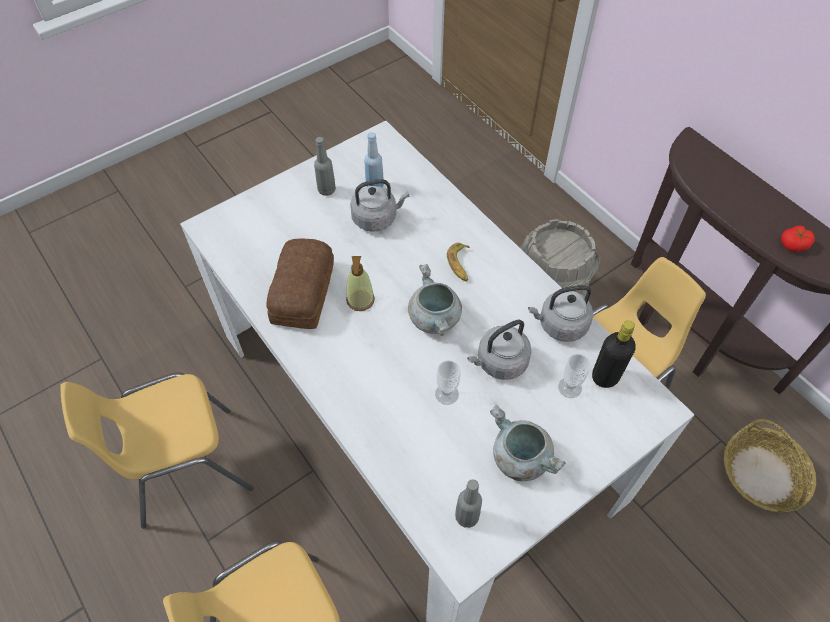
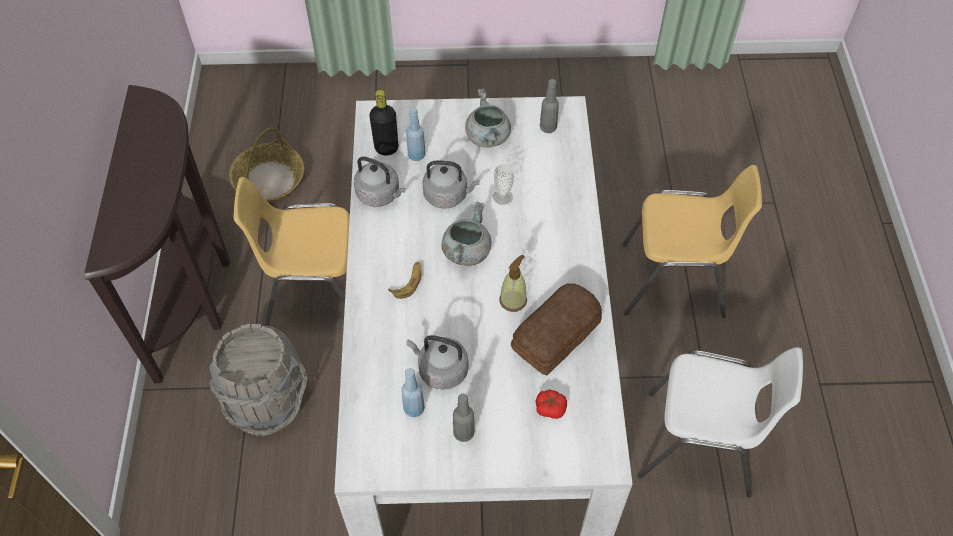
camera: 145 degrees left, 0 degrees up
yellow chair [60,373,253,529] -> white chair [638,347,803,498]
cup [558,354,591,398] -> blue bottle [406,107,426,161]
tomato [781,226,815,252] -> tomato moved to [536,390,567,419]

